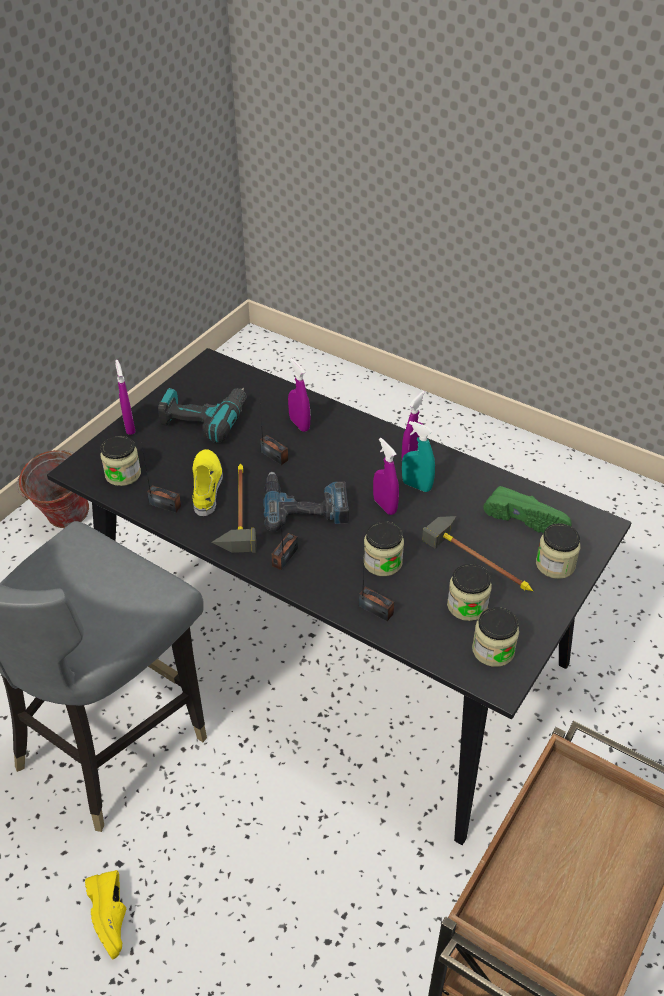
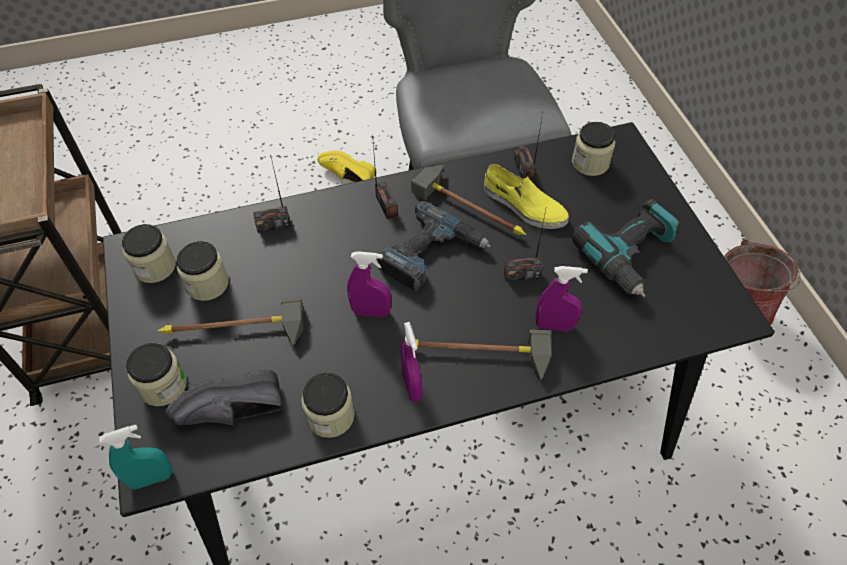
camera: 130 degrees right, 10 degrees up
purple spray bottle [115,360,136,435] -> none
radio [142,447,181,513] -> radio turned 105 degrees clockwise [514,113,543,180]
jar [363,521,404,576] -> jar moved to [301,373,354,438]
turquoise spray bottle [402,421,435,492] -> turquoise spray bottle moved to [99,425,172,490]
green shoe [483,486,572,534] -> black shoe [165,370,283,425]
none -> hammer [416,329,551,380]

